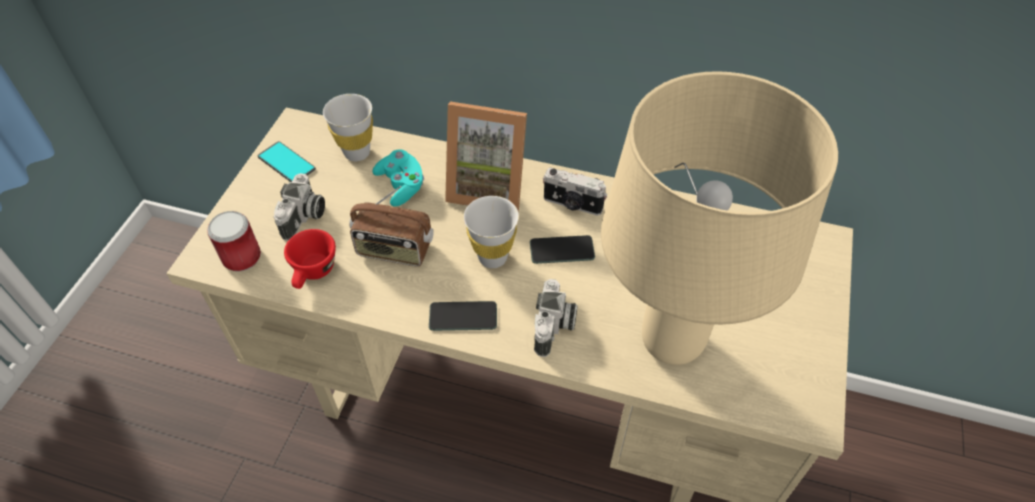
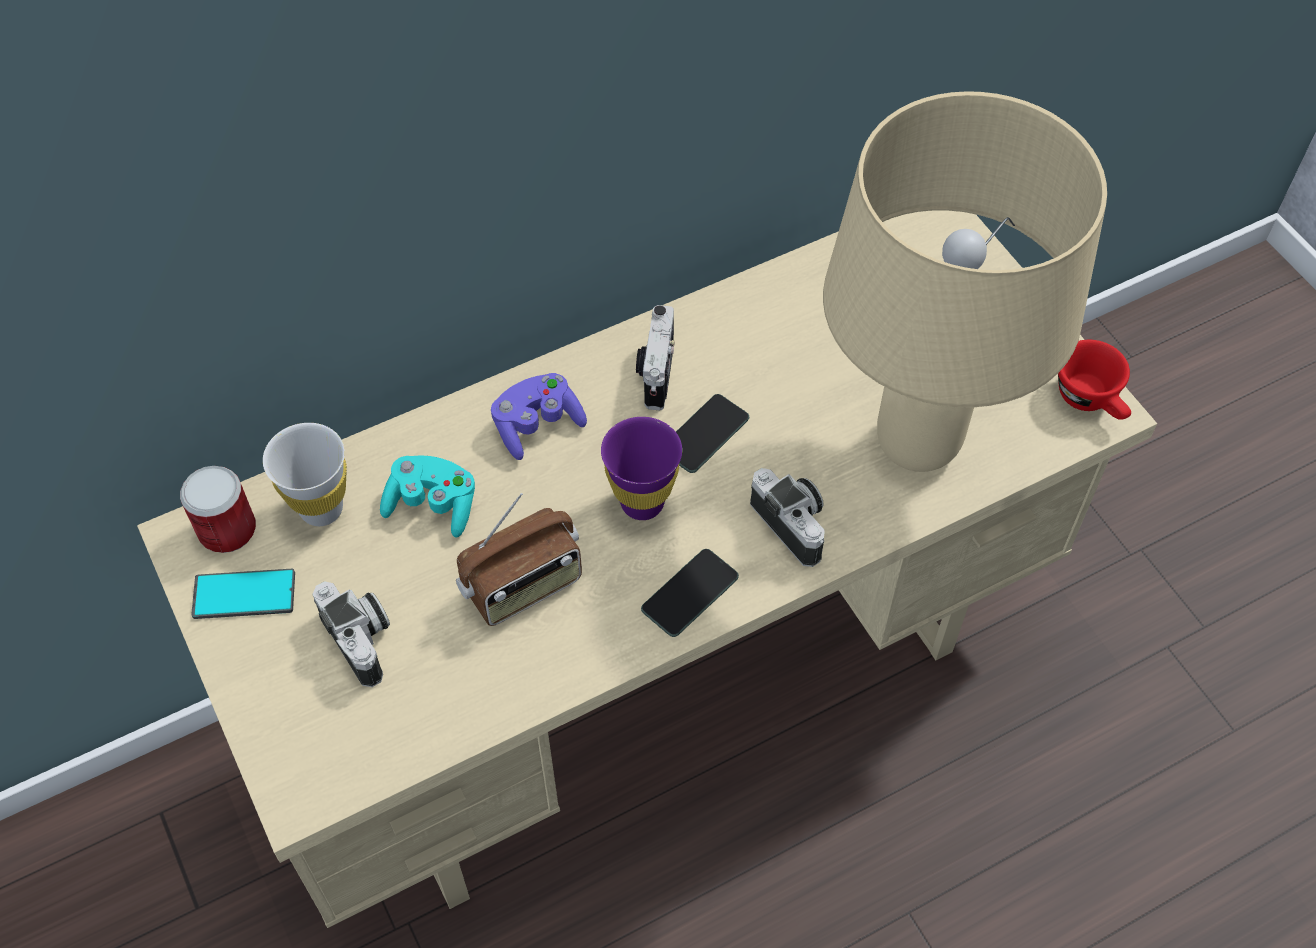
camera: 45 degrees left, 5 degrees up
can [207,211,261,271] -> can moved to [180,466,256,553]
red cup [284,229,336,289] -> red cup moved to [1058,340,1131,420]
picture frame [445,101,527,211] -> purple game controller [491,373,587,460]
white cup [464,196,519,268] -> purple cup [601,417,682,520]
camera [543,168,607,216] -> camera turned 120 degrees clockwise [636,305,675,410]

